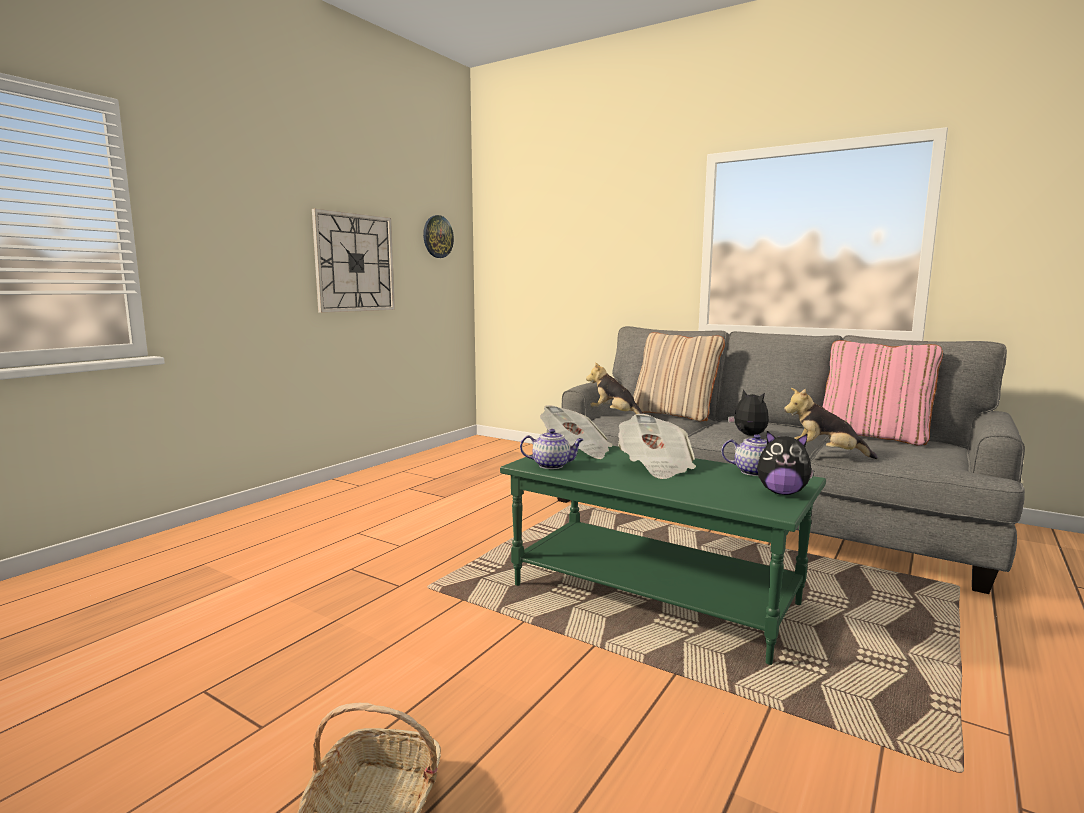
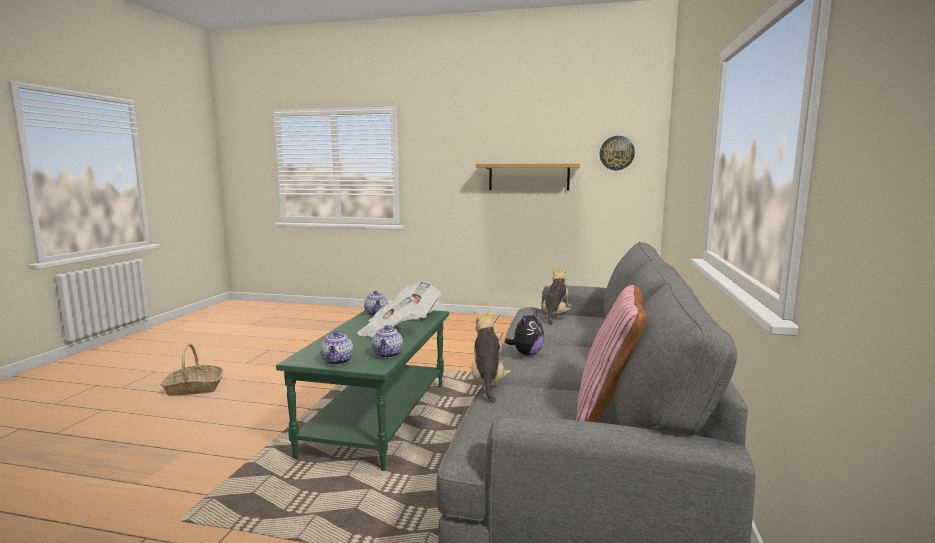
camera: 70 degrees right, 0 degrees up
wall clock [312,209,395,313] -> shelf [476,163,580,191]
beige pillow [633,332,725,421] -> none
plush toy [757,431,815,495] -> teapot [320,331,354,365]

